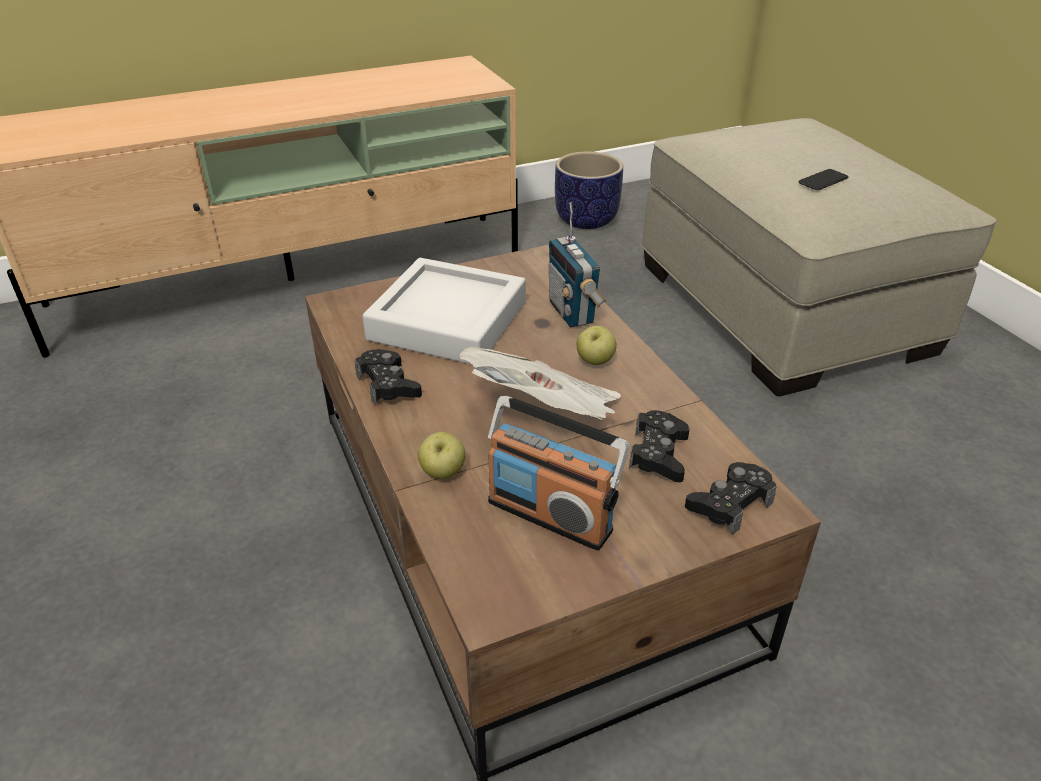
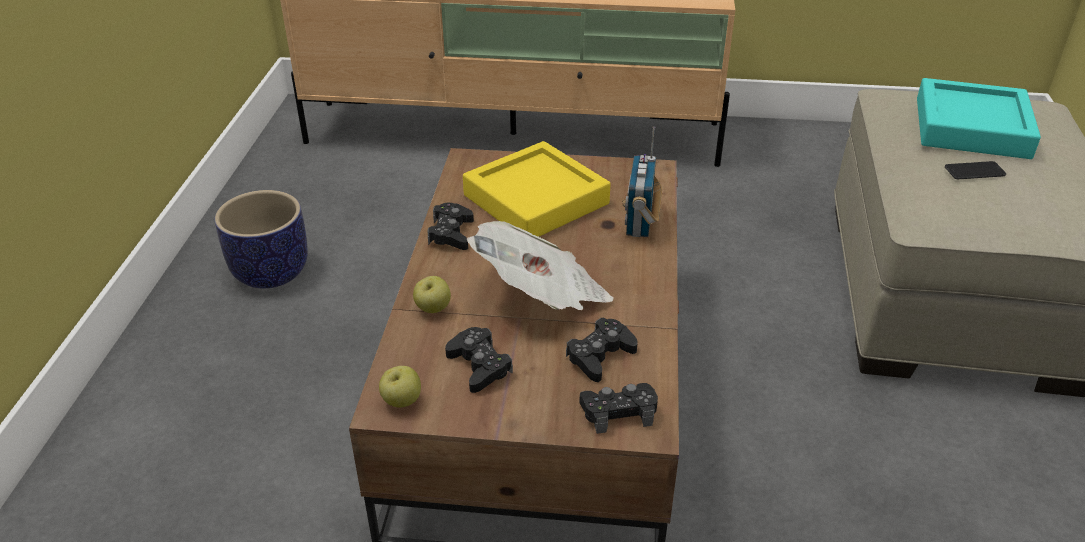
camera: 30 degrees right, 0 degrees up
grey tray [362,258,526,364] -> yellow tray [463,141,611,237]
radio [488,396,630,551] -> black game controller [445,327,513,393]
planter [555,151,623,229] -> planter moved to [215,190,308,288]
apple [577,326,617,365] -> apple moved to [379,366,421,407]
none -> turquoise tray [917,78,1041,159]

